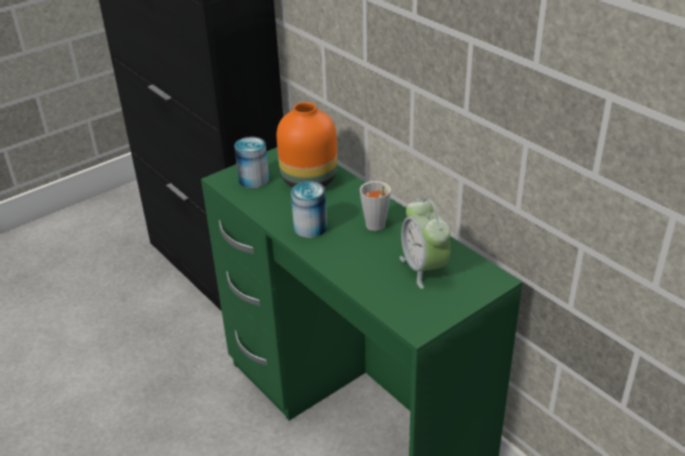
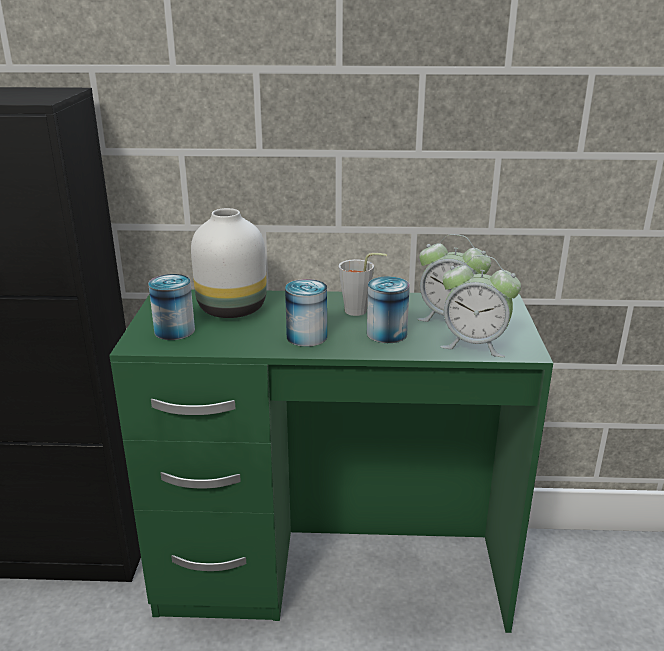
camera: 50 degrees left, 10 degrees down
orange vase [277,102,337,188] -> white vase [191,208,267,318]
none -> can [367,276,410,343]
none -> alarm clock [440,255,521,357]

